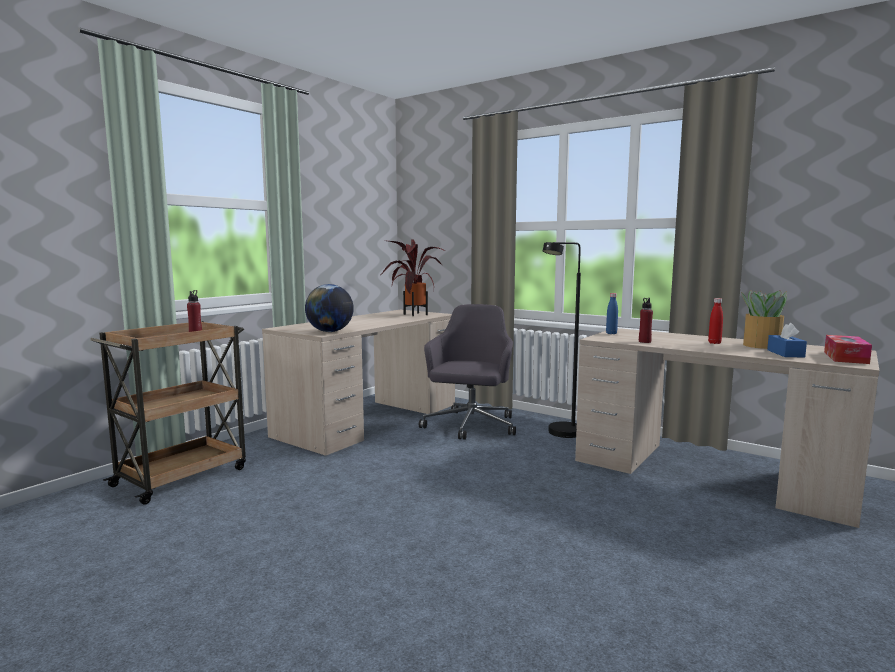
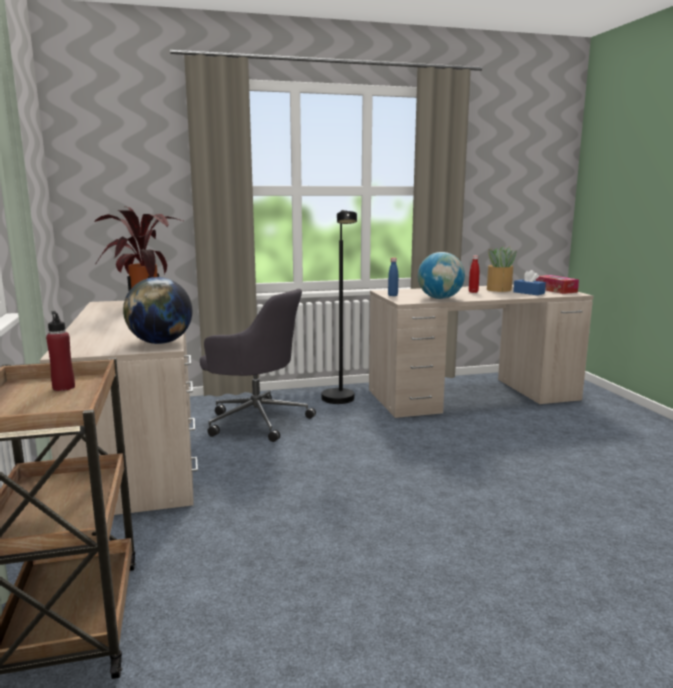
camera: 50 degrees left, 5 degrees up
grey office chair [419,304,516,440] -> grey office chair turned 150 degrees clockwise [200,289,316,442]
red bottle [639,298,653,343] -> globe [418,252,465,299]

